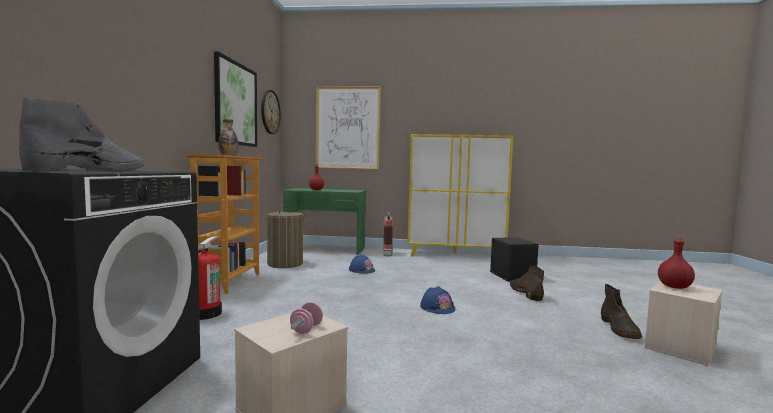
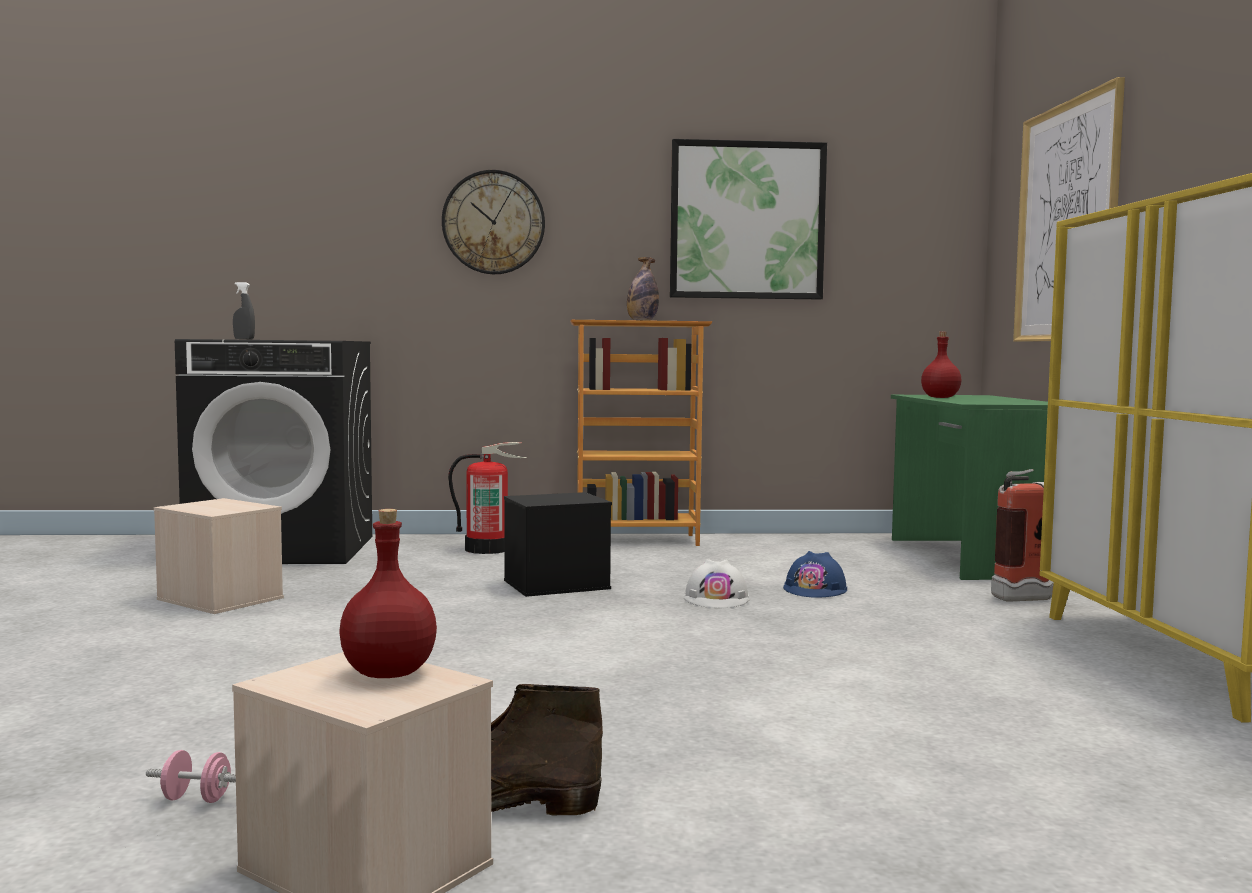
camera: 80 degrees right, 0 degrees up
grey boot [19,98,144,172] -> grey spray bottle [233,282,255,339]
wall clock [261,90,281,134] -> wall clock moved to [442,170,545,274]
laundry basket [263,206,307,268] -> none
pink dumbbell [290,302,323,334] -> pink dumbbell moved to [146,750,236,803]
blue hard hat [420,286,455,314] -> none
black storage box [490,237,539,282] -> black storage box moved to [504,492,612,597]
brown boot [510,265,544,301] -> none
none -> white hard hat [684,559,750,608]

